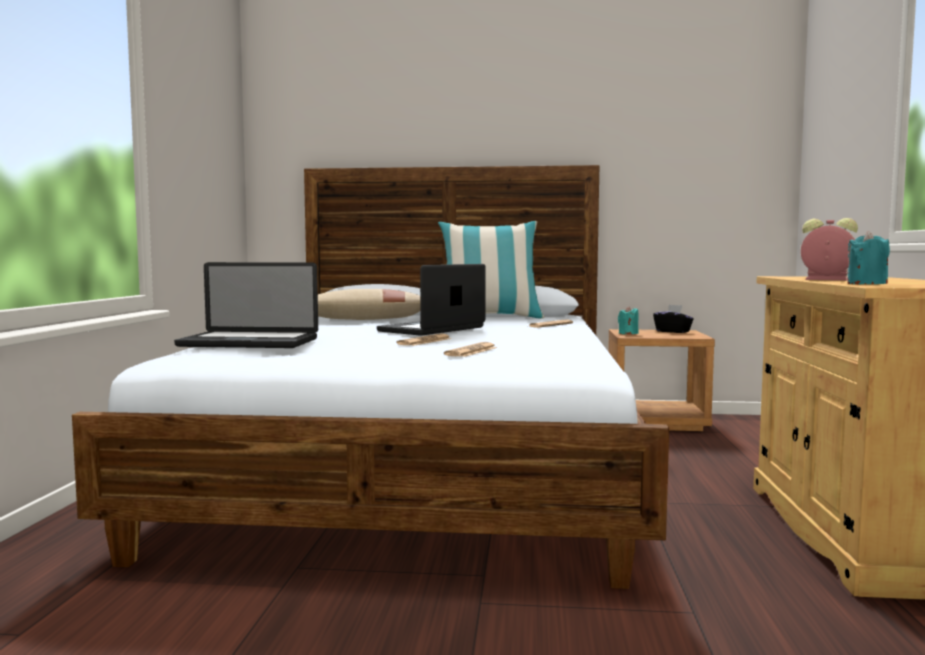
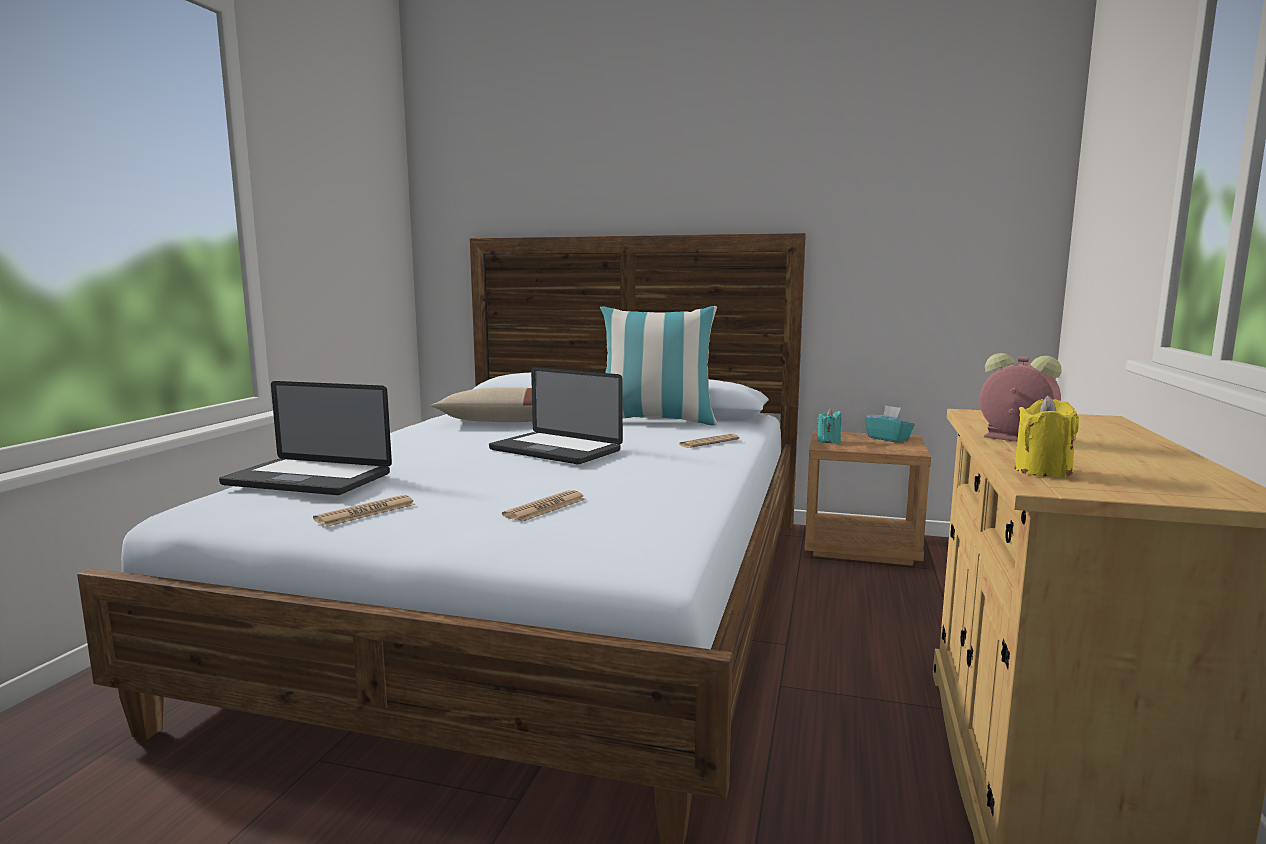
camera: 10 degrees right, 5 degrees up
laptop [377,264,486,336] -> laptop turned 105 degrees counterclockwise [489,367,623,464]
newspaper [397,333,452,346] -> newspaper moved to [313,495,416,527]
black tissue box [653,305,694,333] -> turquoise tissue box [865,405,915,443]
turquoise candle [847,231,890,284] -> yellow candle [1014,396,1079,477]

